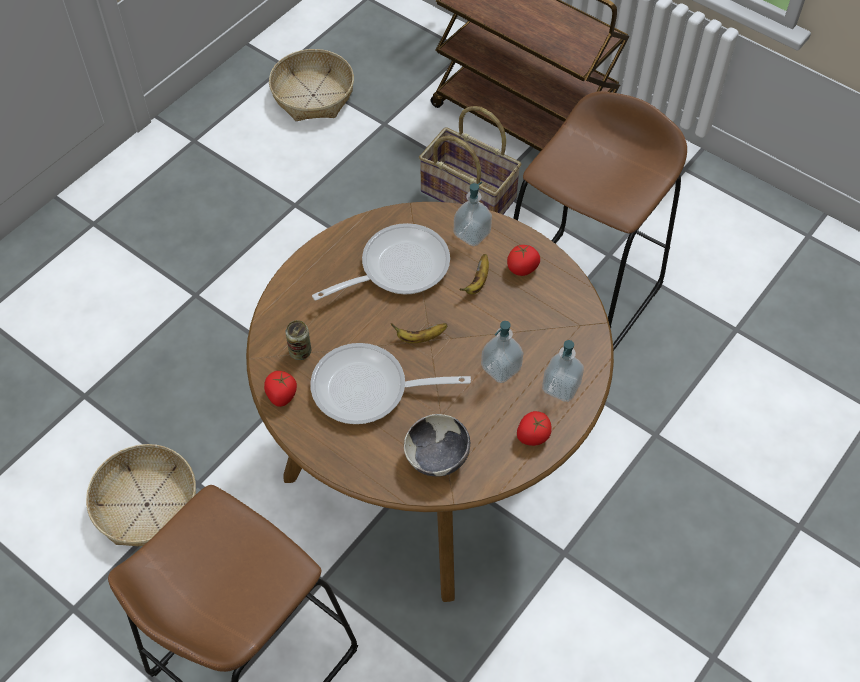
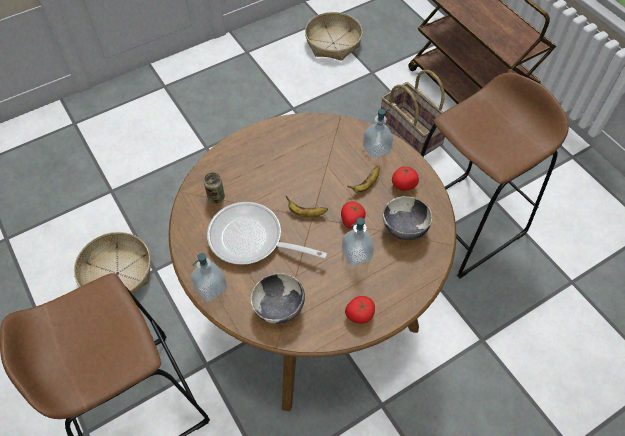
camera: 20 degrees right, 0 degrees up
tomato [264,371,297,407] -> tomato moved to [341,201,366,229]
frying pan [312,223,450,301] -> none
soap dispenser [542,340,584,402] -> soap dispenser moved to [191,253,227,302]
none -> bowl [382,196,432,240]

